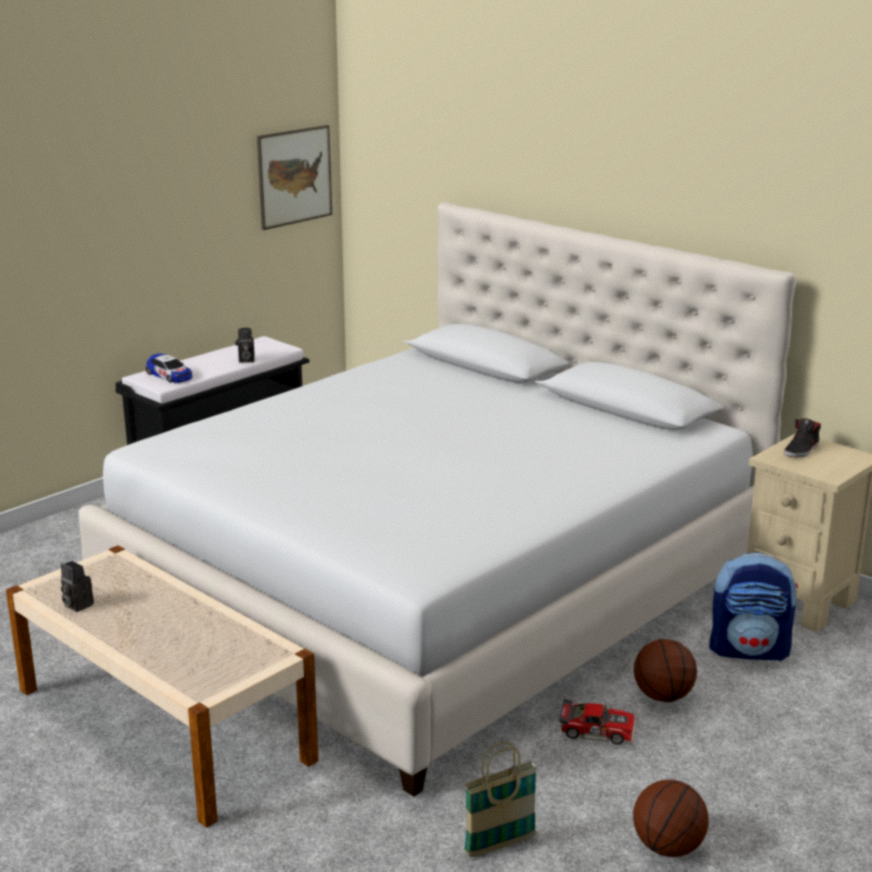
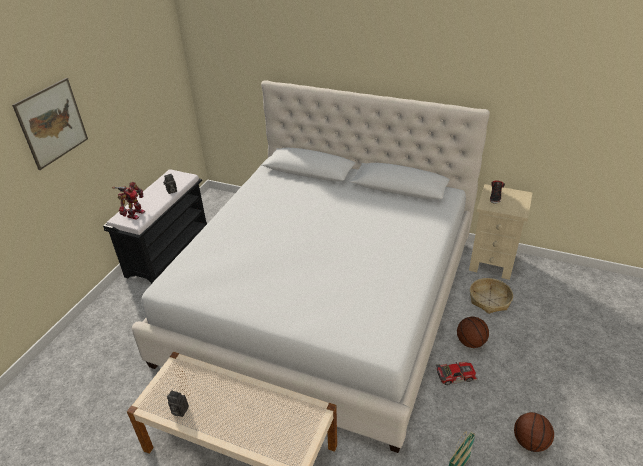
camera: 20 degrees left, 15 degrees up
toy car [146,353,192,383] -> toy robot [112,182,145,220]
picture [257,125,332,230] -> picture moved to [12,78,88,170]
backpack [709,552,798,661] -> basket [470,278,513,314]

